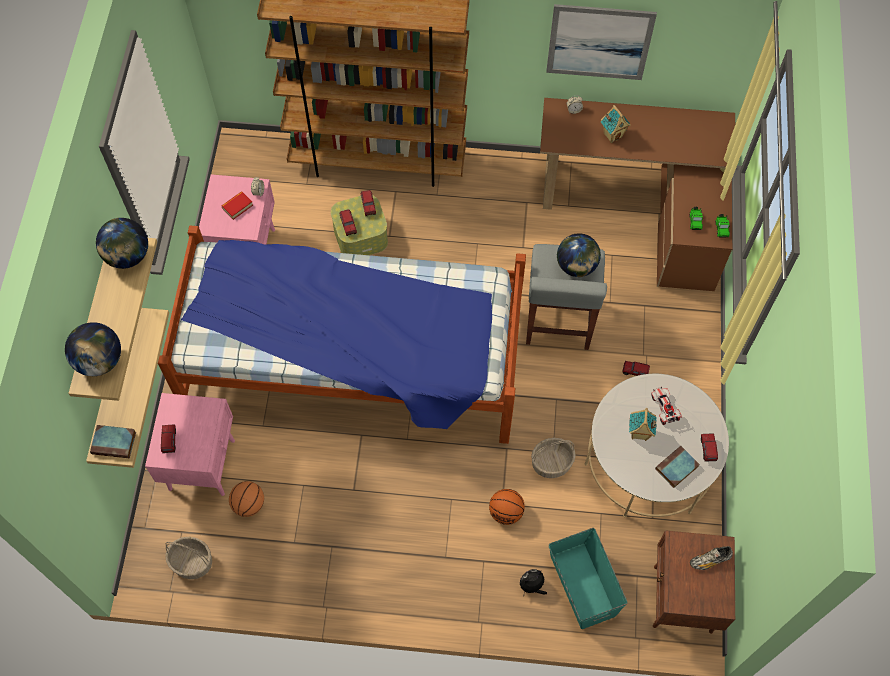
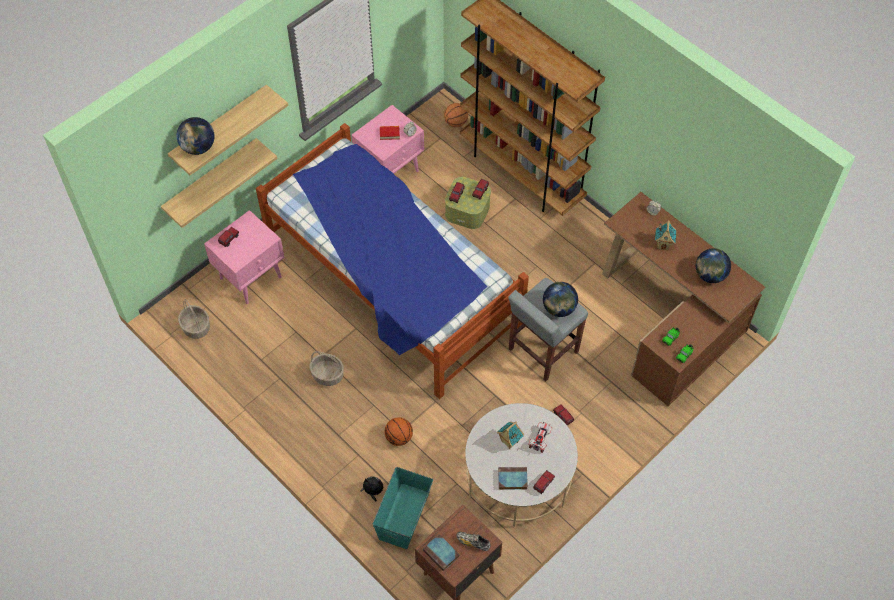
camera: 40 degrees right, 5 degrees down
book [90,425,136,459] -> book moved to [423,534,460,571]
globe [96,218,148,269] -> globe moved to [696,248,731,283]
basketball [229,481,264,517] -> basketball moved to [444,103,468,127]
basket [531,438,576,478] -> basket moved to [309,351,344,386]
picture [546,4,657,80] -> none

